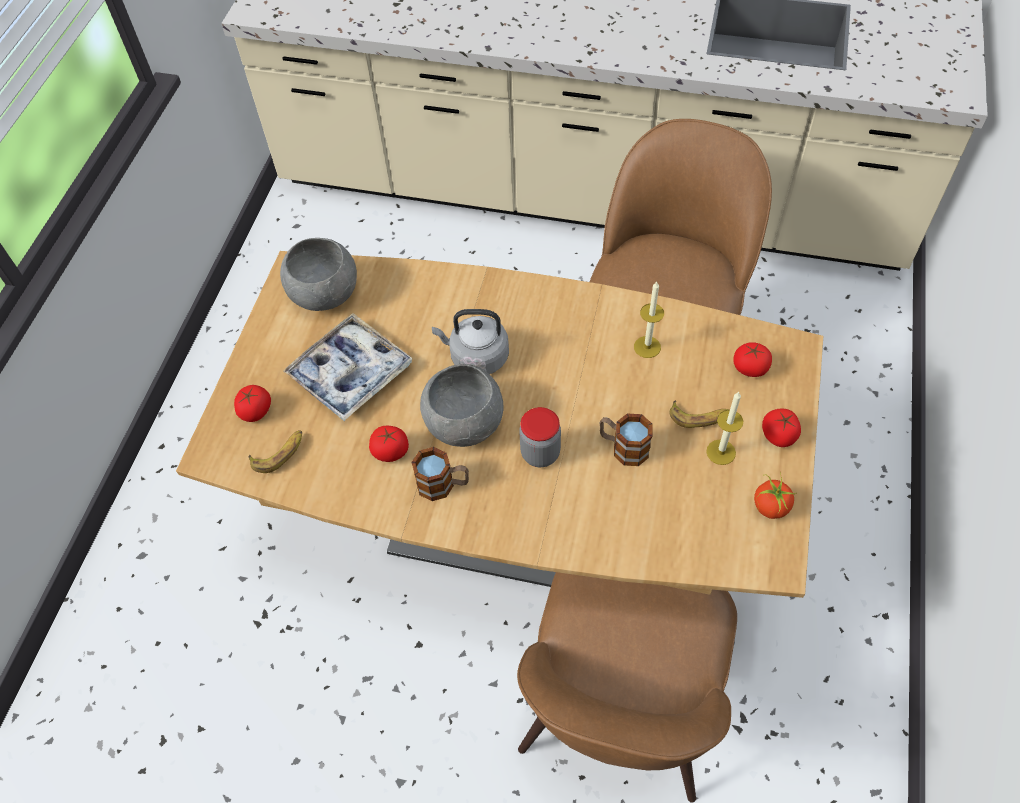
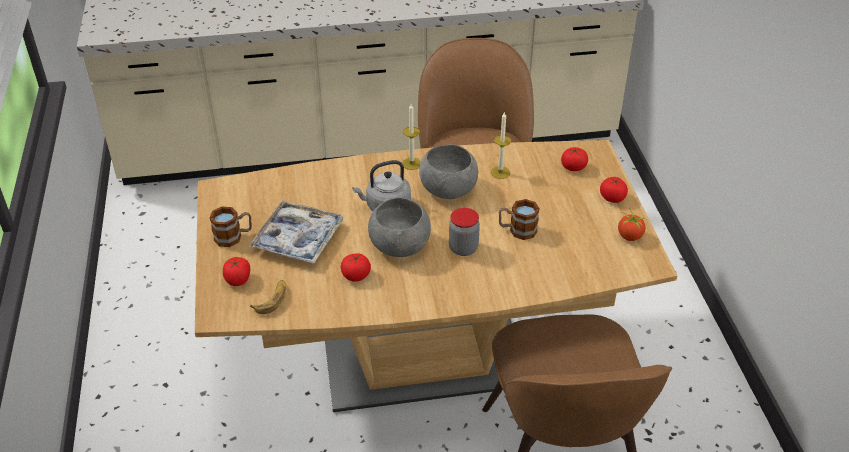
camera: 25 degrees left, 15 degrees down
grey bowl [280,238,357,311] -> grey bowl moved to [419,144,478,199]
mug [411,447,469,501] -> mug moved to [209,207,252,247]
banana [669,400,729,428] -> none
candle [706,392,743,465] -> candle moved to [402,104,421,170]

